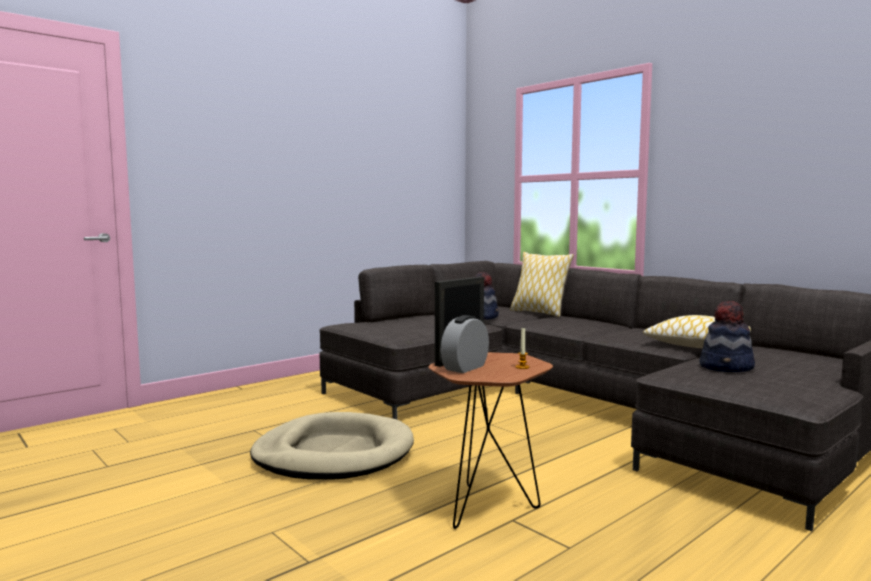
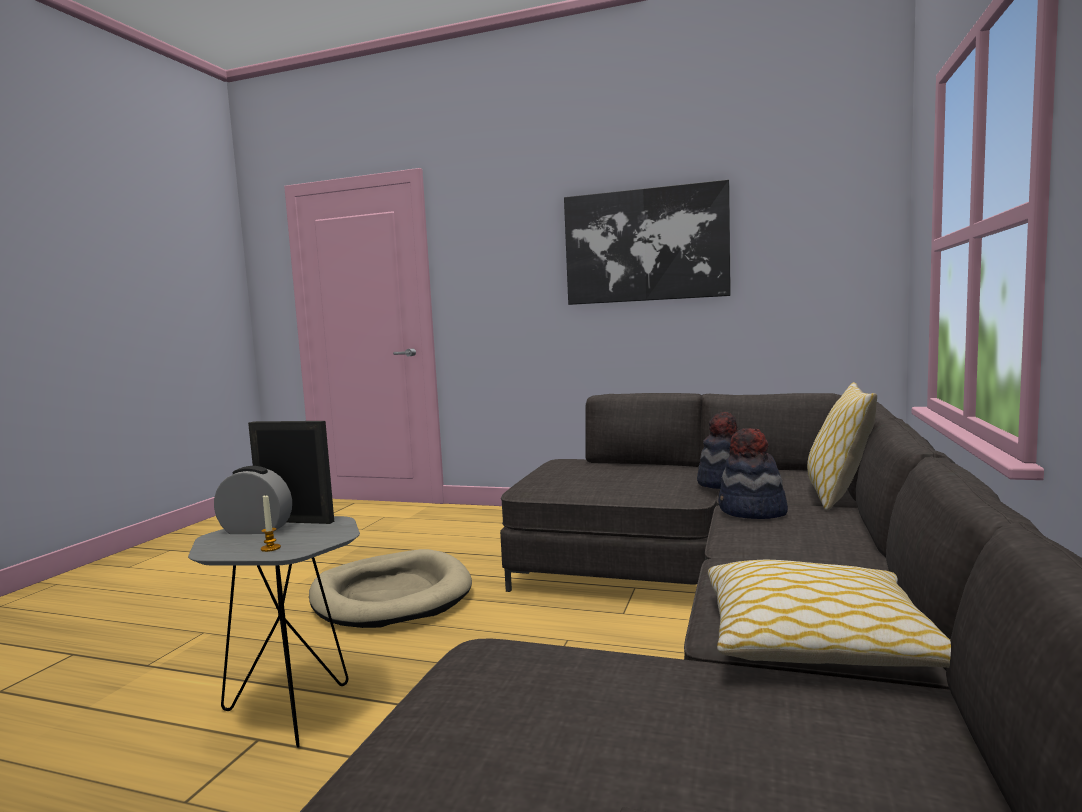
camera: 60 degrees right, 0 degrees up
brown side table [428,352,553,529] -> grey side table [188,516,360,748]
hat [699,301,755,372] -> hat moved to [718,428,788,519]
none -> picture [564,179,731,305]

